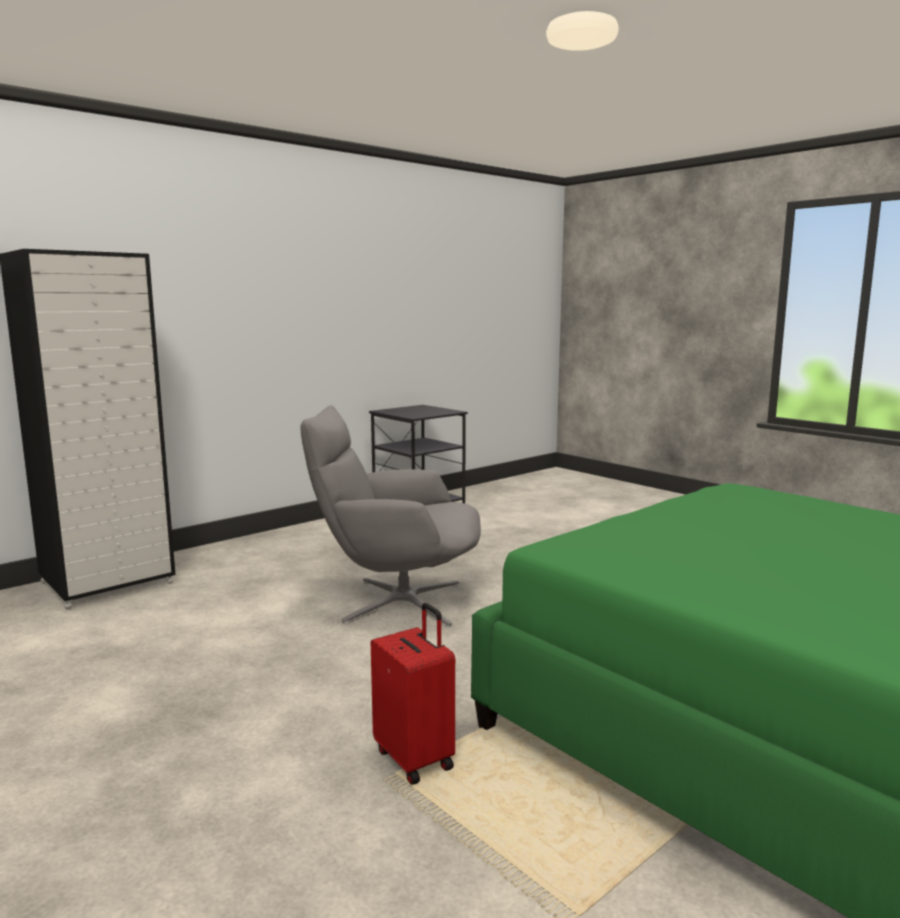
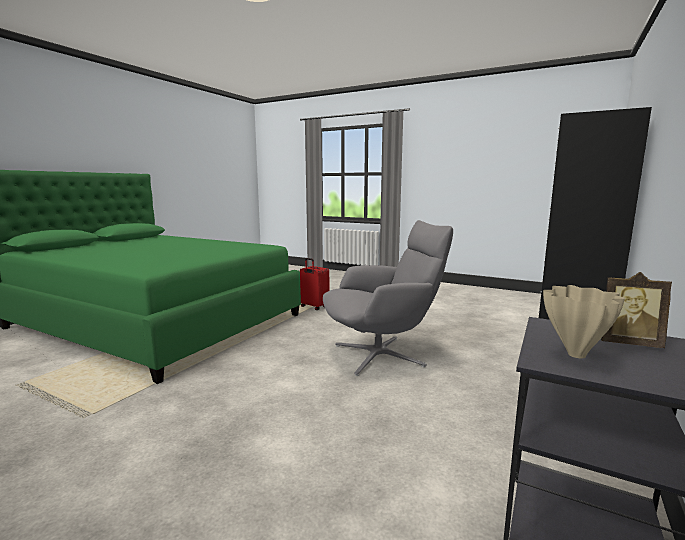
camera: 160 degrees right, 0 degrees up
none -> beige vase [543,285,625,358]
none -> picture frame [601,272,672,348]

